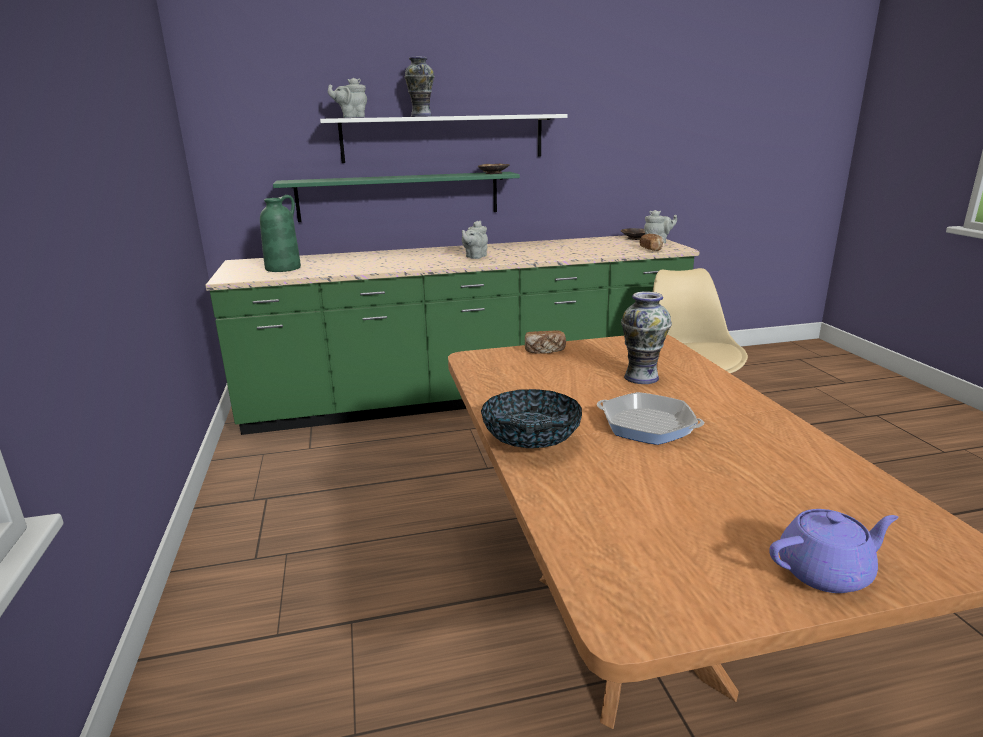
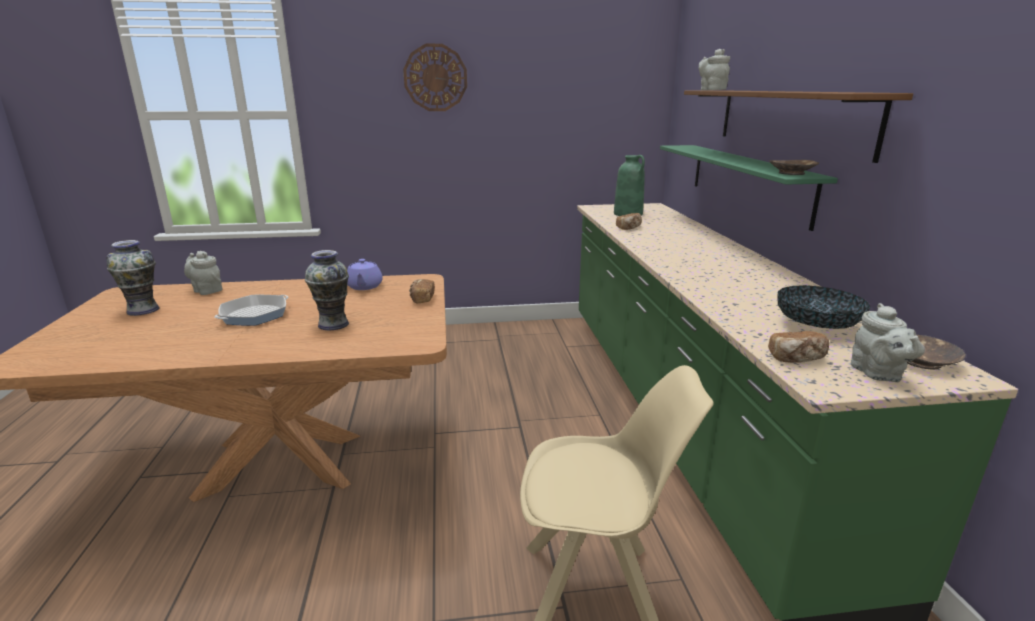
camera: 95 degrees right, 0 degrees up
white shelf [320,114,568,163] -> brown shelf [684,90,913,163]
vase [404,57,435,117] -> vase moved to [106,240,160,316]
grey teapot [462,221,488,259] -> grey teapot moved to [184,251,223,295]
bowl [481,389,582,448] -> bowl moved to [777,285,871,329]
purple teapot [769,509,898,593] -> purple teapot moved to [347,259,383,290]
none -> wall clock [403,44,467,111]
none -> bread [616,213,642,230]

